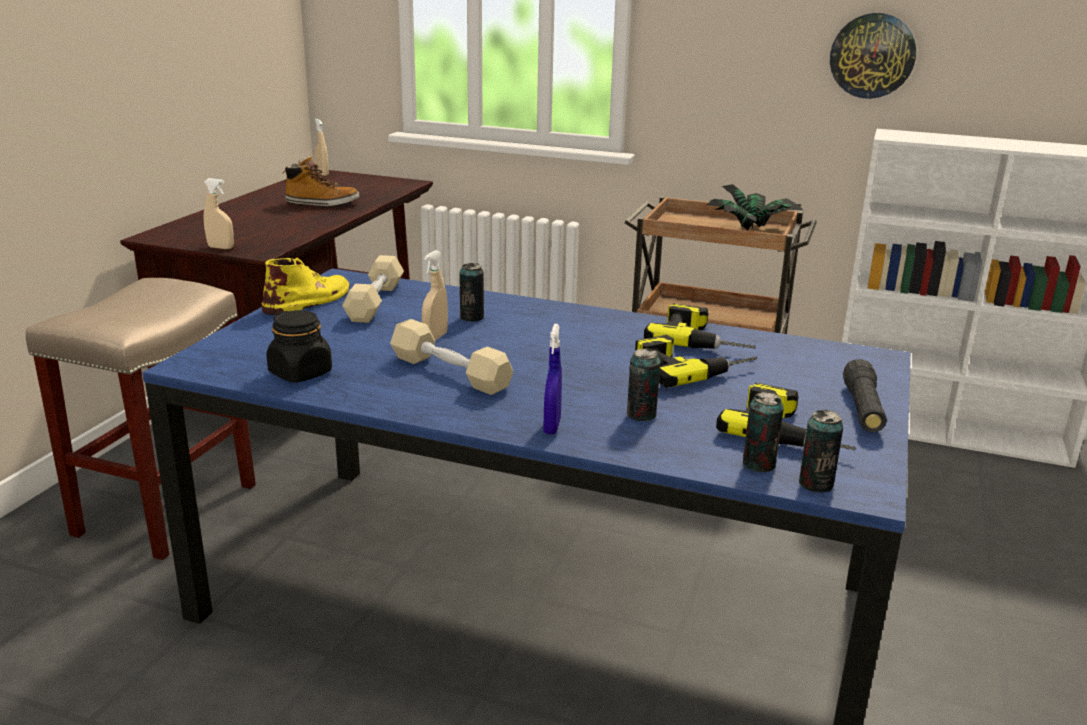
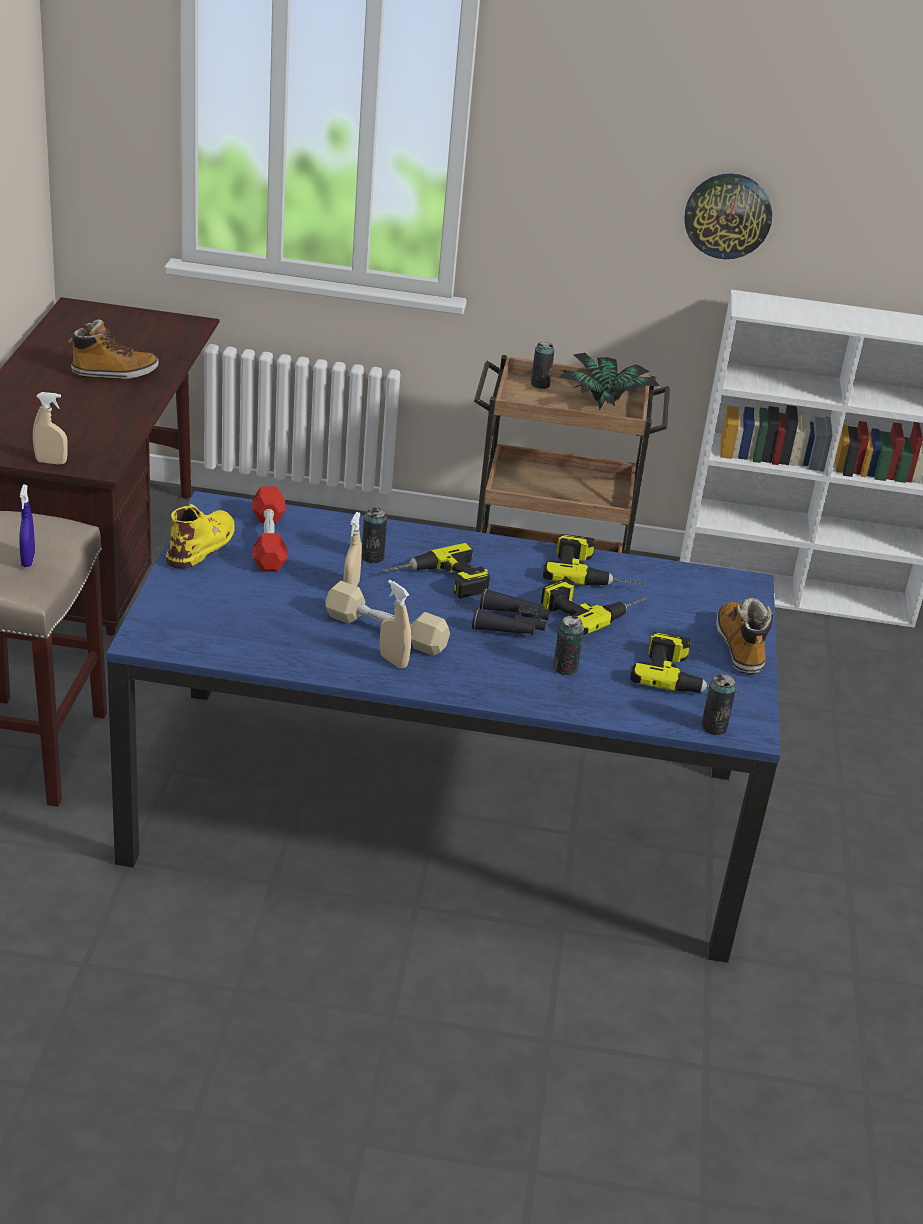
camera: 15 degrees left, 10 degrees up
black jar [266,310,332,382] -> none
beige spray bottle [315,119,329,176] -> beige spray bottle moved to [380,580,411,669]
beige dumbbell [342,255,404,323] -> red dumbbell [252,486,288,572]
blue spray bottle [543,324,562,434] -> blue spray bottle moved to [19,485,35,567]
can [743,392,784,472] -> can moved to [531,341,554,389]
black flashlight [843,359,887,432] -> boot [716,598,773,675]
none -> power drill [382,543,490,599]
none -> black binoculars [472,589,550,635]

